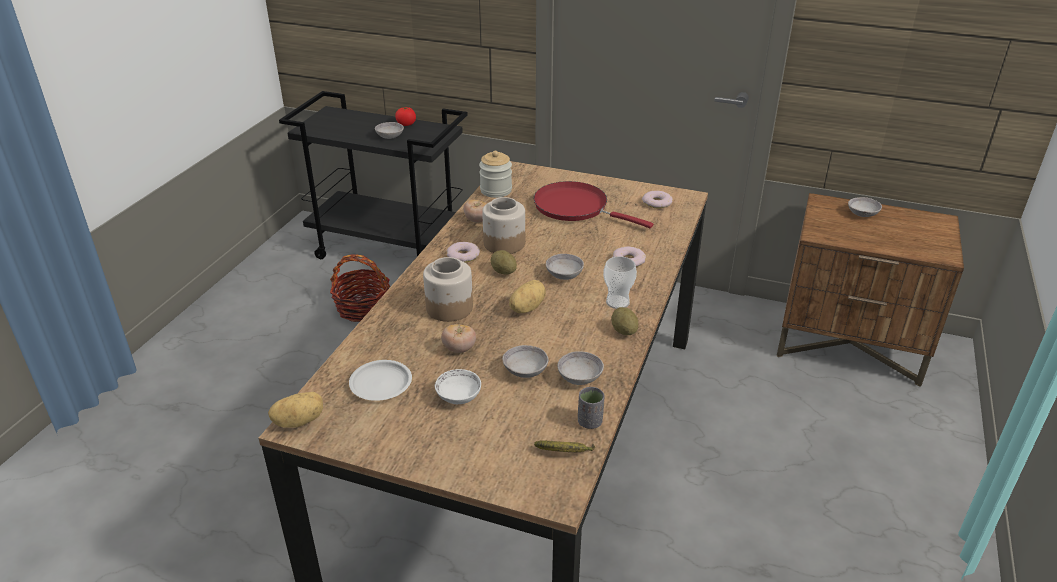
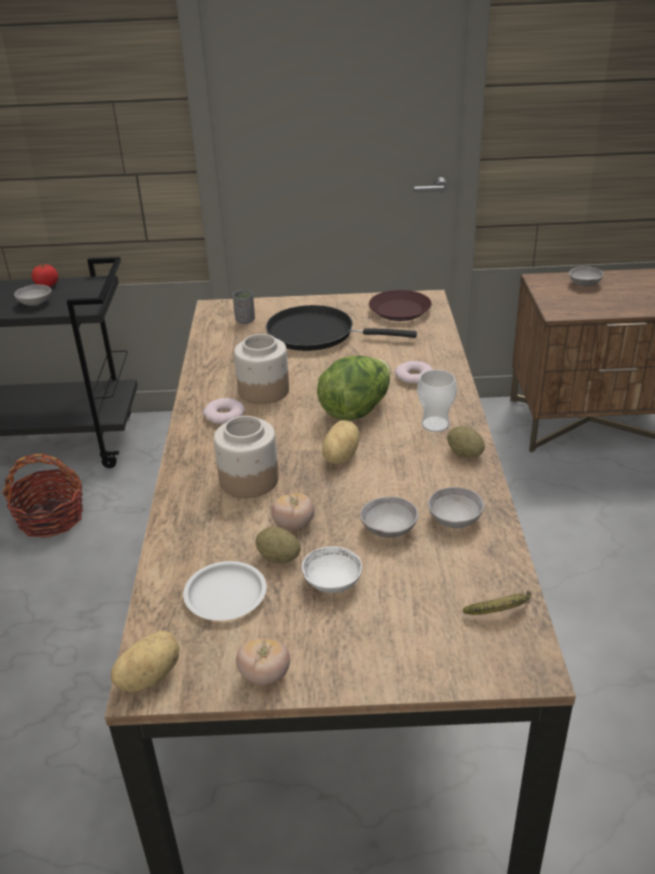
camera: 20 degrees left, 0 degrees up
tomato [464,200,487,223] -> tomato moved to [236,638,290,686]
jar [479,151,512,198] -> none
potato [491,250,517,274] -> potato moved to [255,527,300,563]
red frying pan [534,181,653,228] -> black frying pan [266,305,417,351]
grey bowl [546,254,584,280] -> lettuce [317,356,391,421]
grey cup [578,387,605,429] -> grey cup moved to [233,290,255,324]
donut [642,191,673,208] -> brown plate [369,290,432,321]

